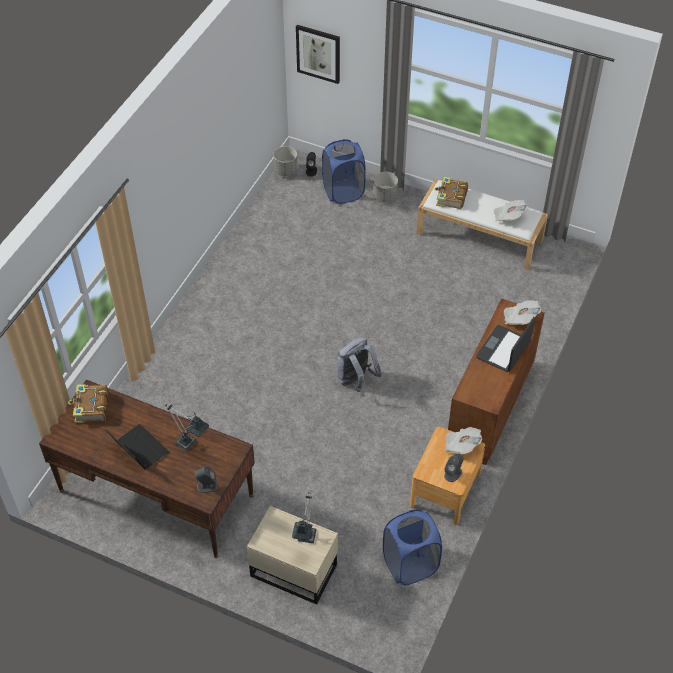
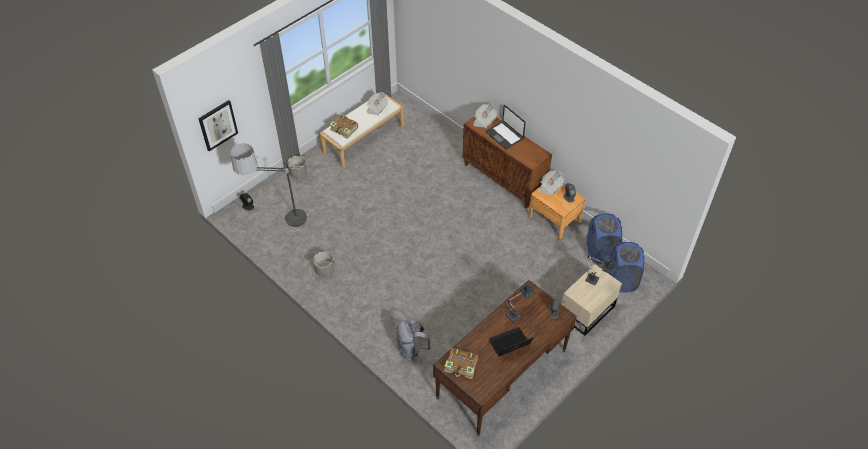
camera: 70 degrees left, 0 degrees up
grey planter [273,146,298,176] -> grey planter moved to [313,252,334,277]
blue laundry basket [322,139,366,204] -> blue laundry basket moved to [610,242,644,292]
grey backpack [337,337,382,392] -> grey backpack moved to [397,320,431,360]
none -> floor lamp [230,143,309,231]

